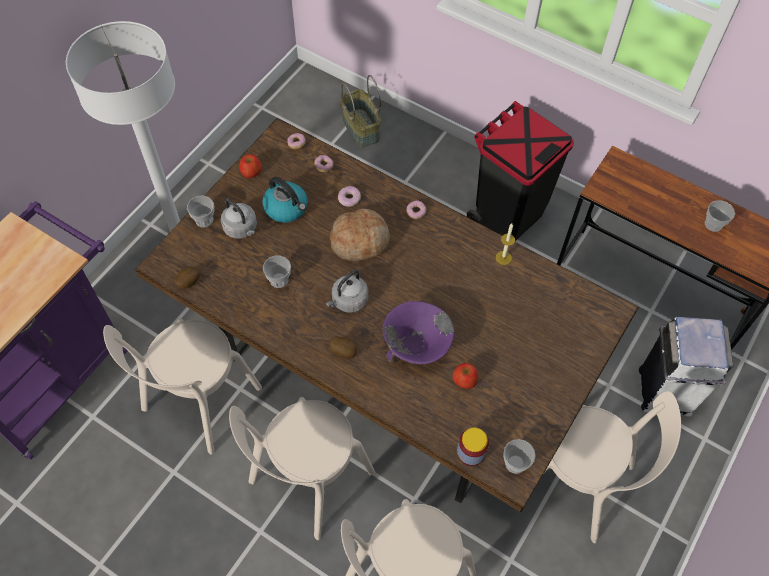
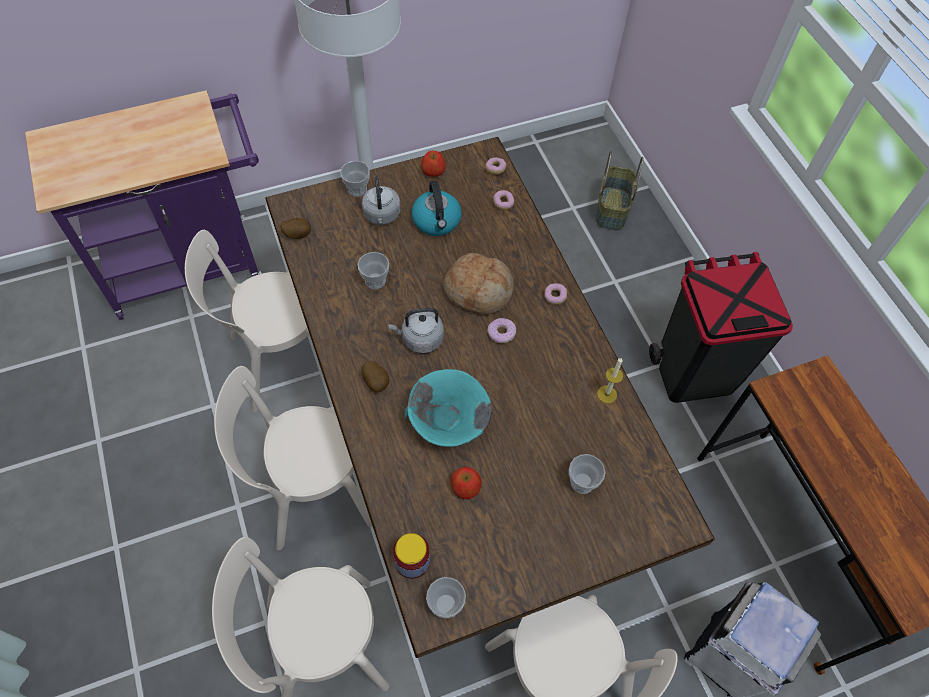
camera: 35 degrees right, 0 degrees up
donut [338,186,361,207] -> donut moved to [487,318,516,343]
purple bowl [383,301,455,364] -> turquoise bowl [404,369,492,447]
cup [705,200,735,232] -> cup moved to [569,454,606,494]

